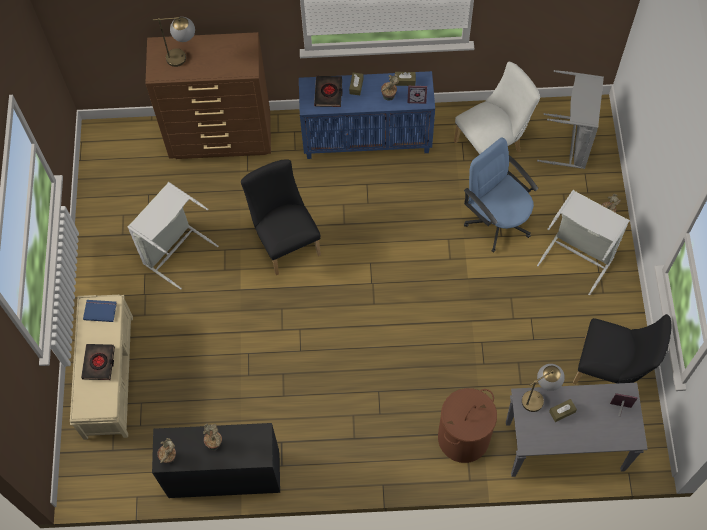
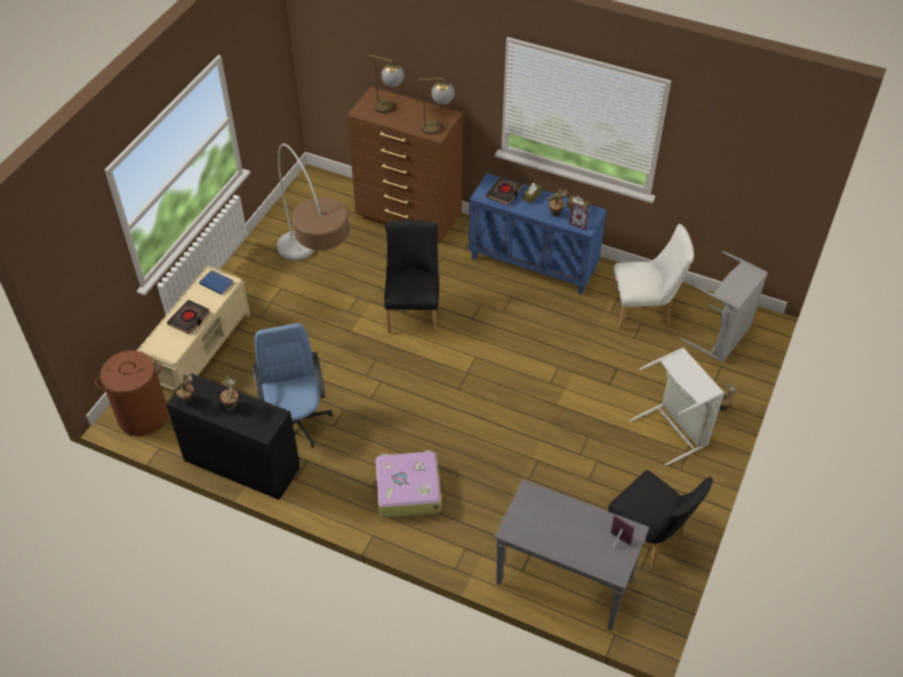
camera: 25 degrees right, 15 degrees down
grey laundry basket [127,182,219,290] -> floor lamp [277,144,349,261]
brown laundry basket [438,388,497,463] -> brown laundry basket moved to [95,351,169,436]
blue office chair [464,137,538,252] -> blue office chair moved to [252,323,333,448]
table lamp [522,364,565,412] -> table lamp moved to [418,78,455,135]
brown tissue box [549,399,577,422] -> none
none -> suitcase [375,450,441,518]

